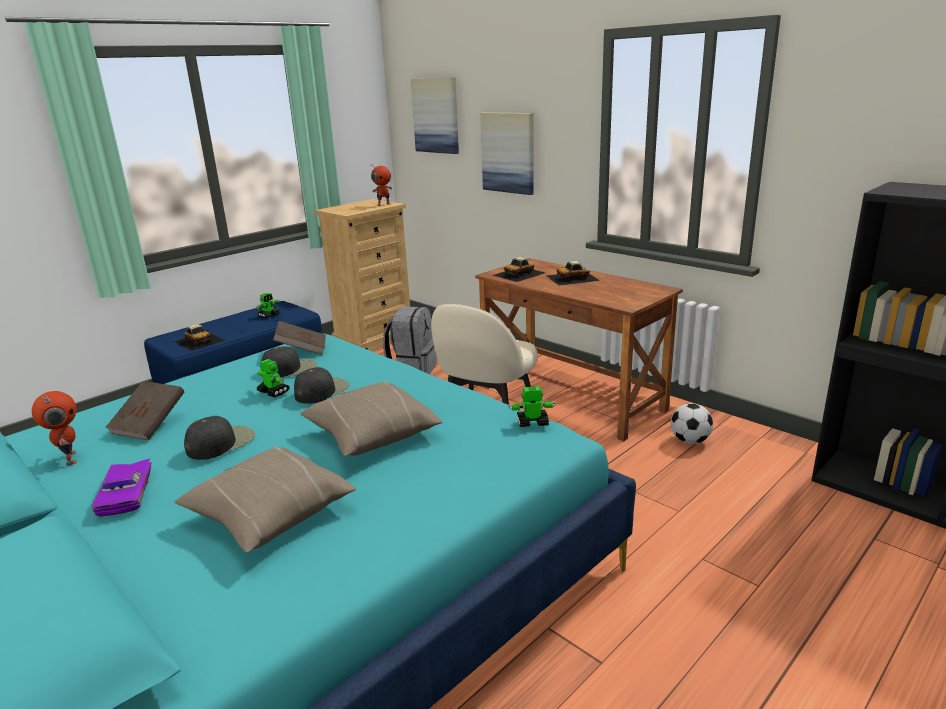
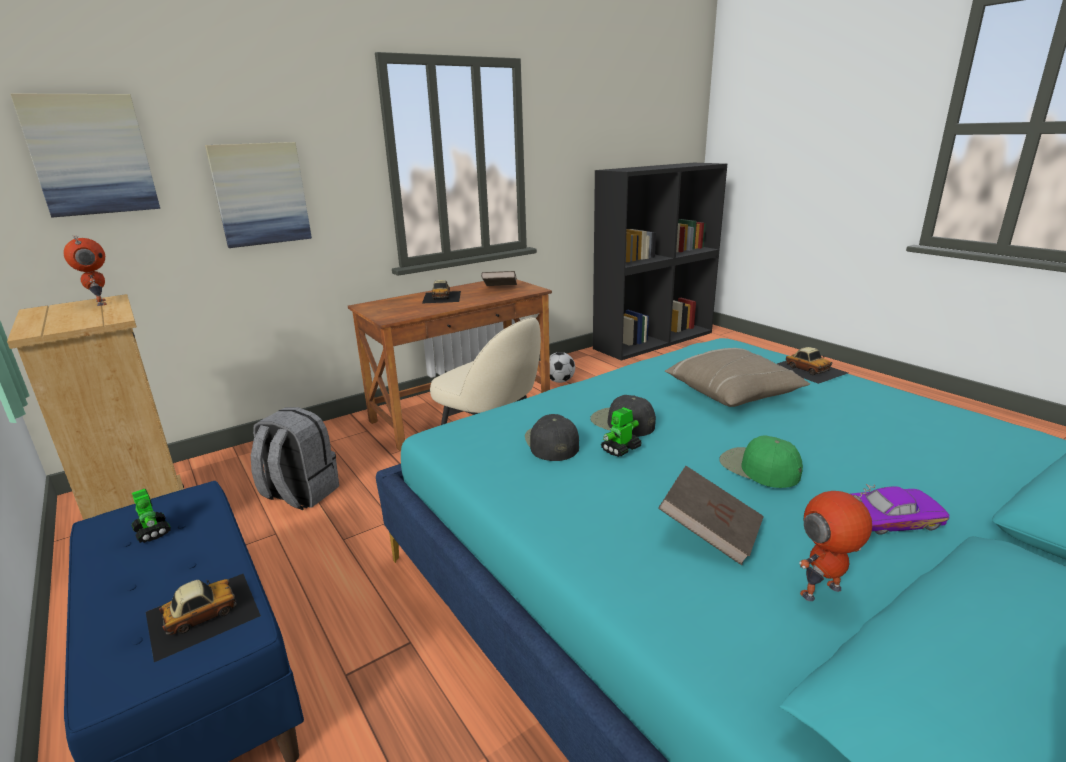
camera: 80 degrees left, 0 degrees up
beige pillow [174,447,356,553] -> none
black cap [184,416,255,460] -> green cap [720,435,803,488]
brown book [273,321,326,355] -> brown book moved to [481,271,517,286]
toy car [493,257,545,282] -> toy car moved to [777,347,848,384]
toy robot [508,386,556,427] -> none

